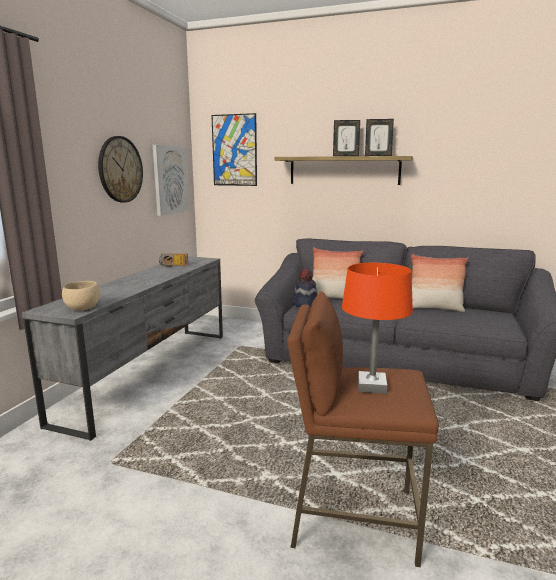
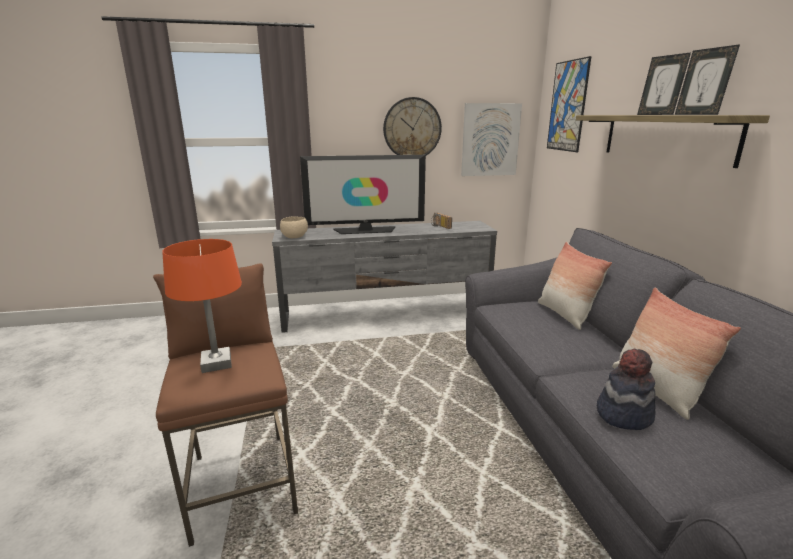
camera: 60 degrees right, 5 degrees up
hat [293,268,318,307] -> hat moved to [597,348,656,430]
none -> television [300,155,426,234]

